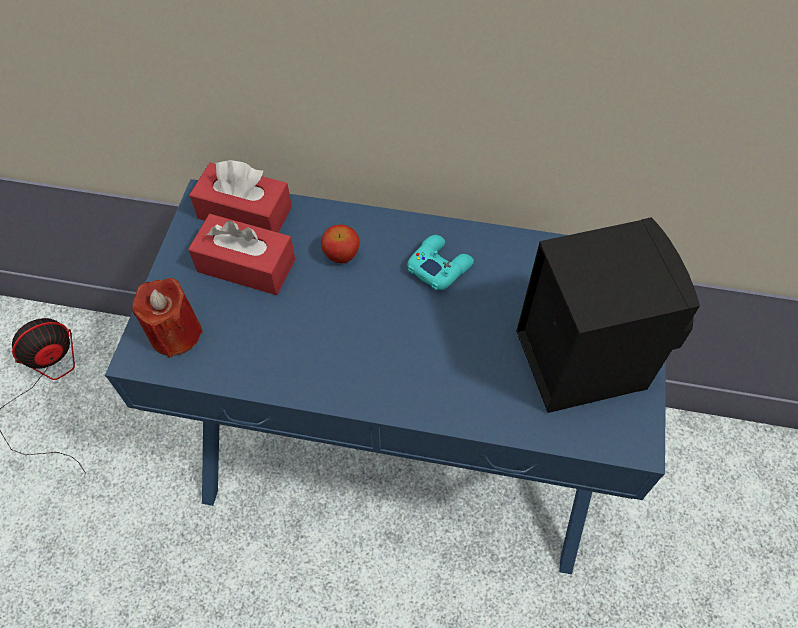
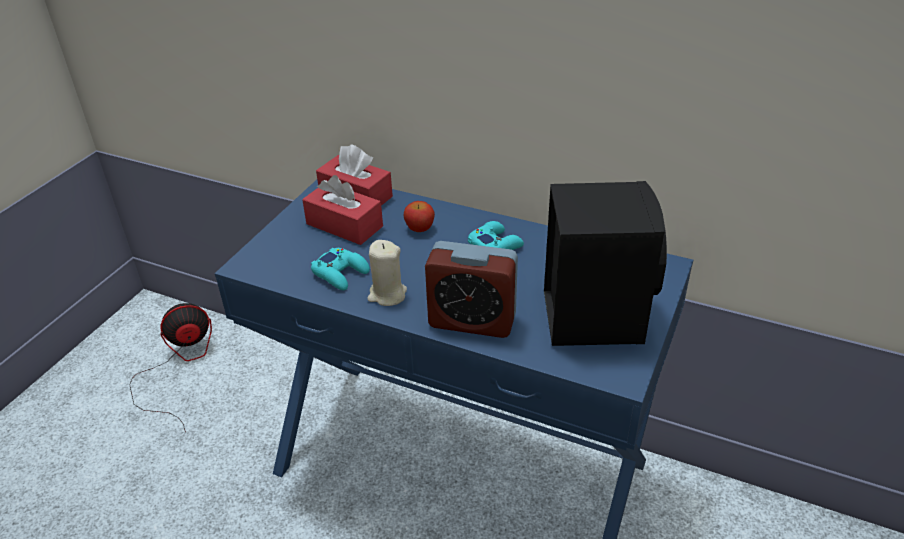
camera: 15 degrees right, 20 degrees down
red candle [132,278,203,358] -> none
none -> turquoise game controller [311,248,370,290]
none -> beige candle [367,240,407,306]
none -> alarm clock [425,241,518,338]

